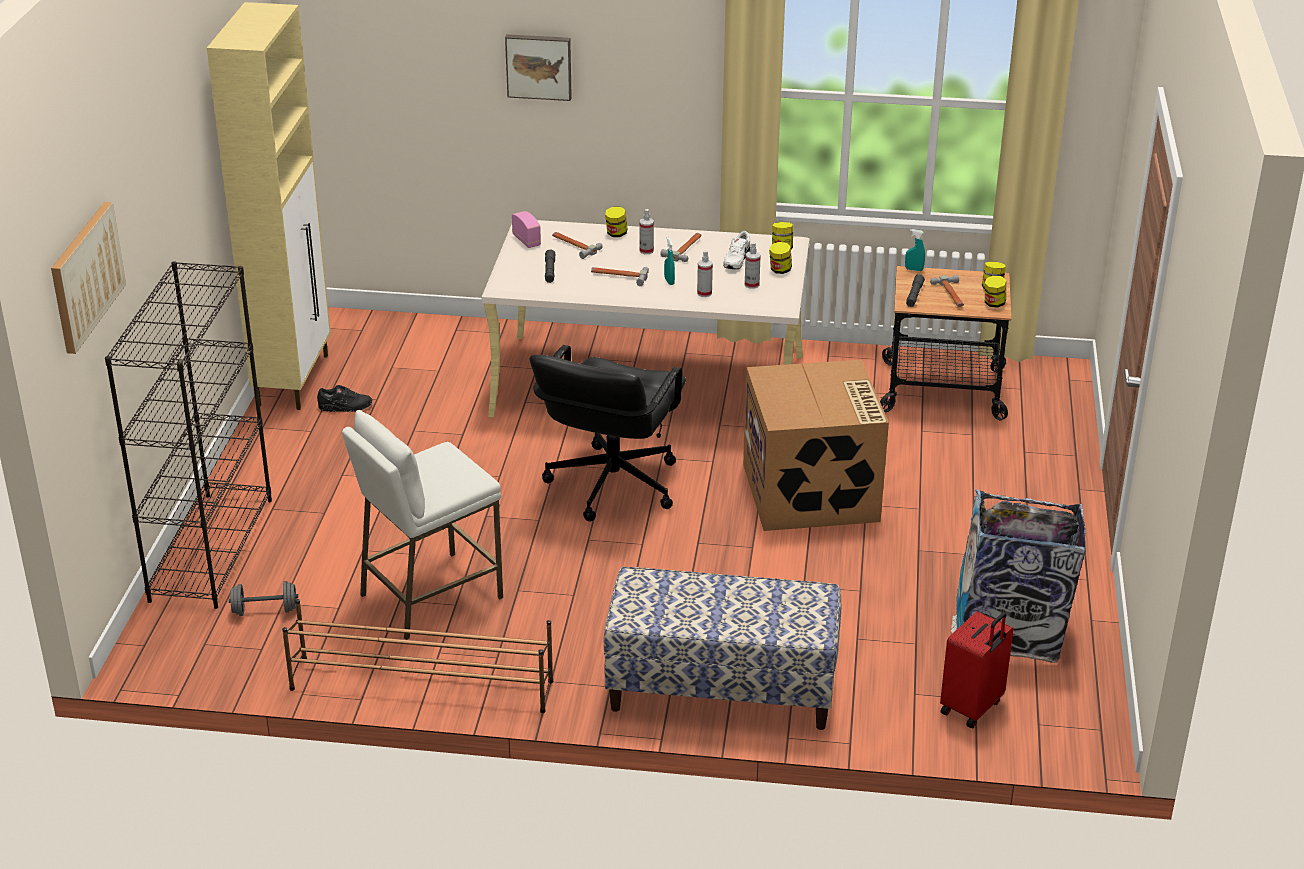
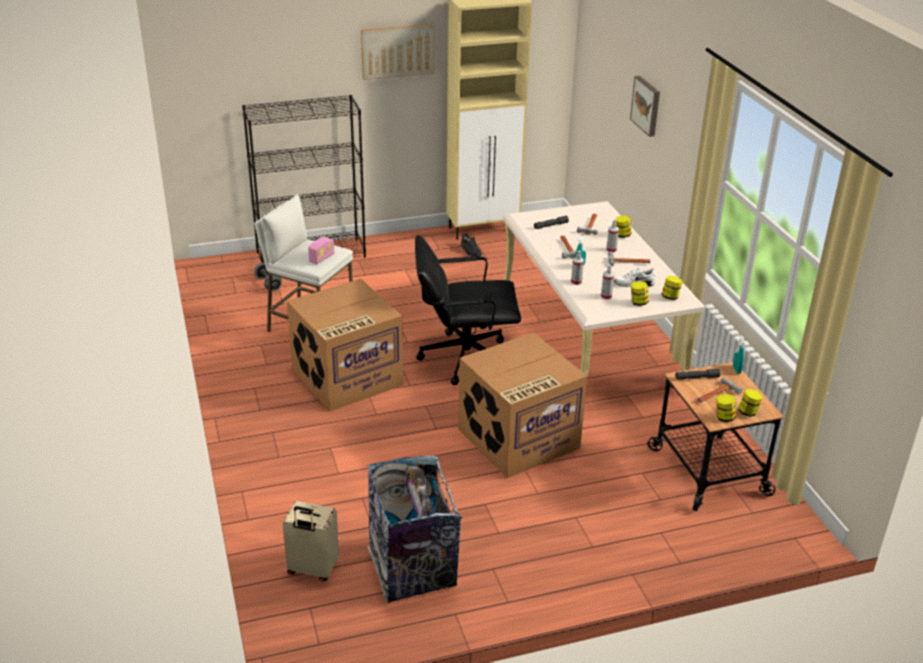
camera: 65 degrees right, 0 degrees up
picture [51,202,126,354] -> picture moved to [361,24,435,80]
brown shoe rack [282,599,553,713] -> none
radio [512,211,541,248] -> radio moved to [308,237,334,264]
bench [603,567,841,730] -> none
red suitcase [940,611,1014,728] -> beige suitcase [282,501,339,582]
none -> cardboard box [287,279,403,411]

